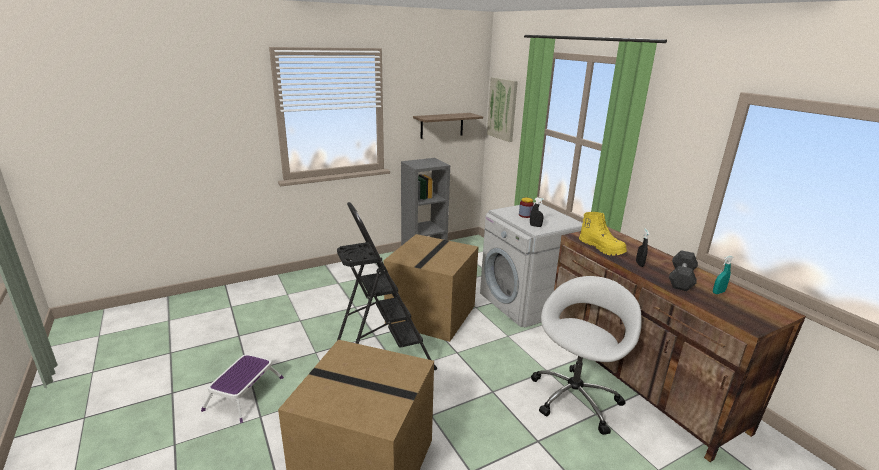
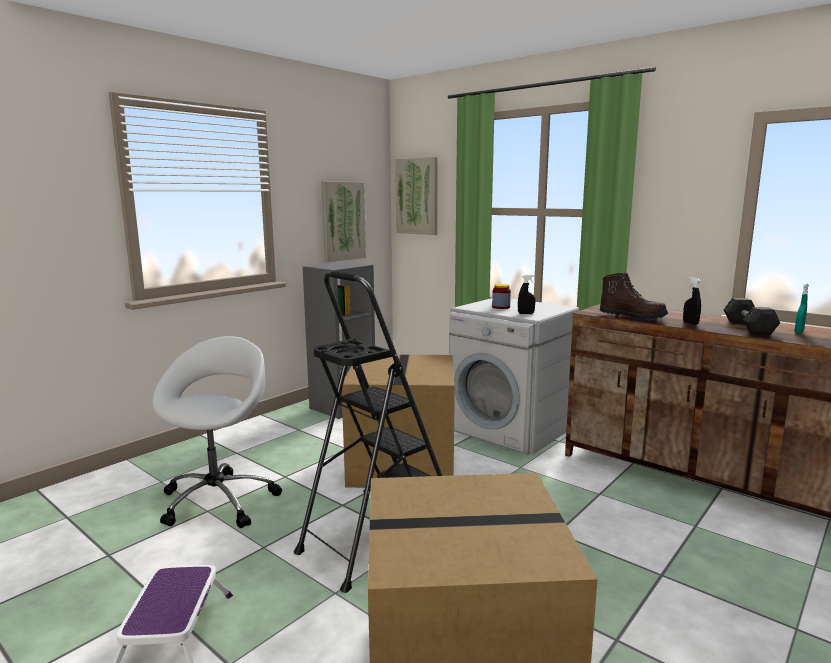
camera: 20 degrees left, 10 degrees down
shelf [413,113,483,139] -> picture [321,181,366,262]
white office chair [531,276,642,435] -> white office chair moved to [152,336,282,528]
yellow boot [579,212,627,256] -> brown boot [599,272,668,321]

